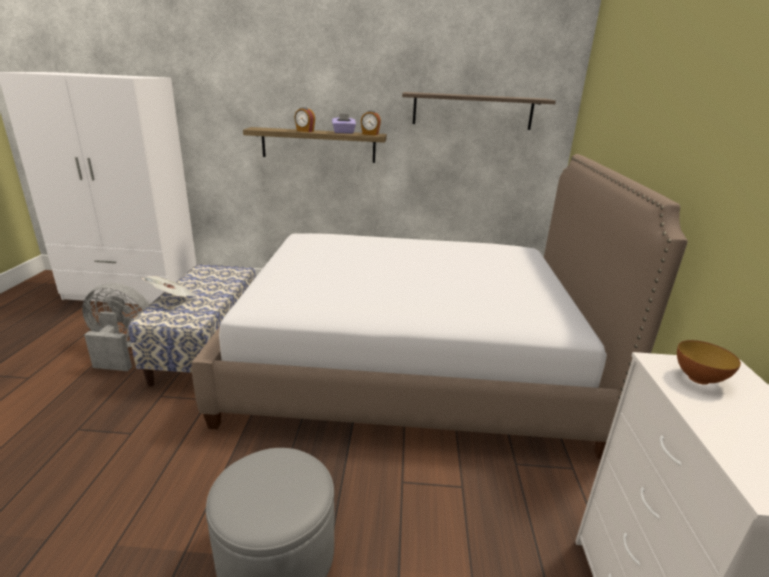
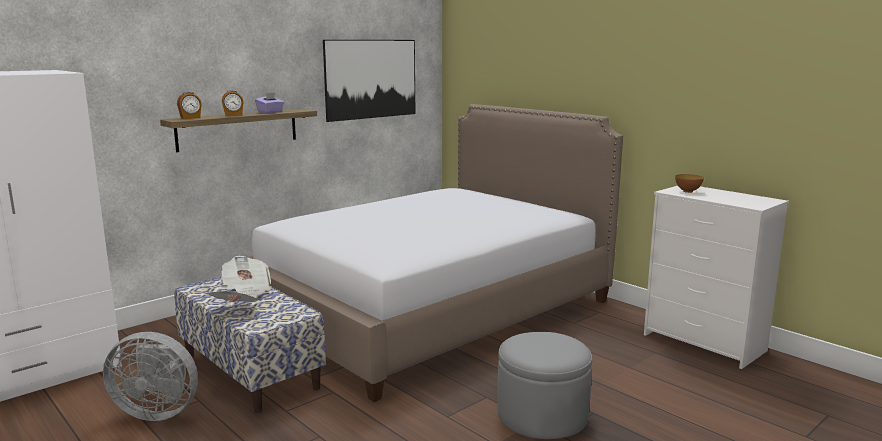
camera: 45 degrees left, 10 degrees down
grey fan [82,283,150,371] -> grey fan turned 135 degrees counterclockwise [103,332,198,421]
alarm clock [361,110,381,135] -> alarm clock moved to [177,92,202,119]
shelf [402,92,556,130] -> picture [323,40,415,122]
none -> newspaper [221,256,271,297]

